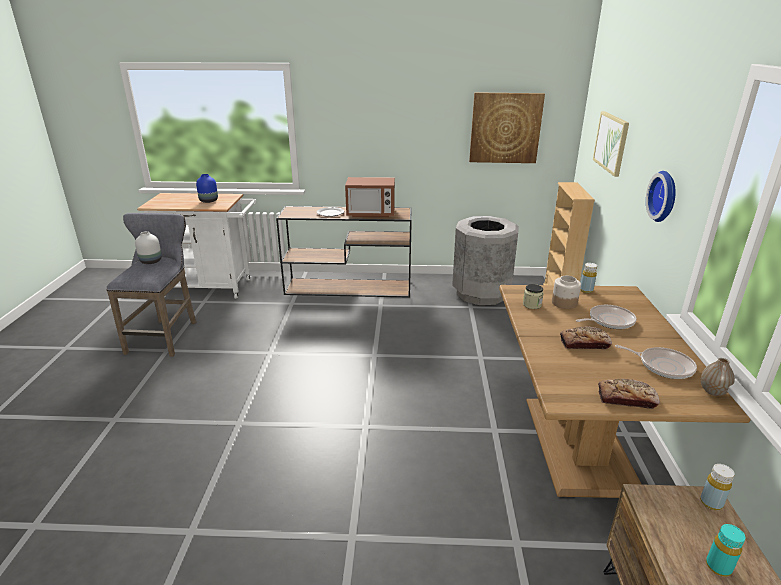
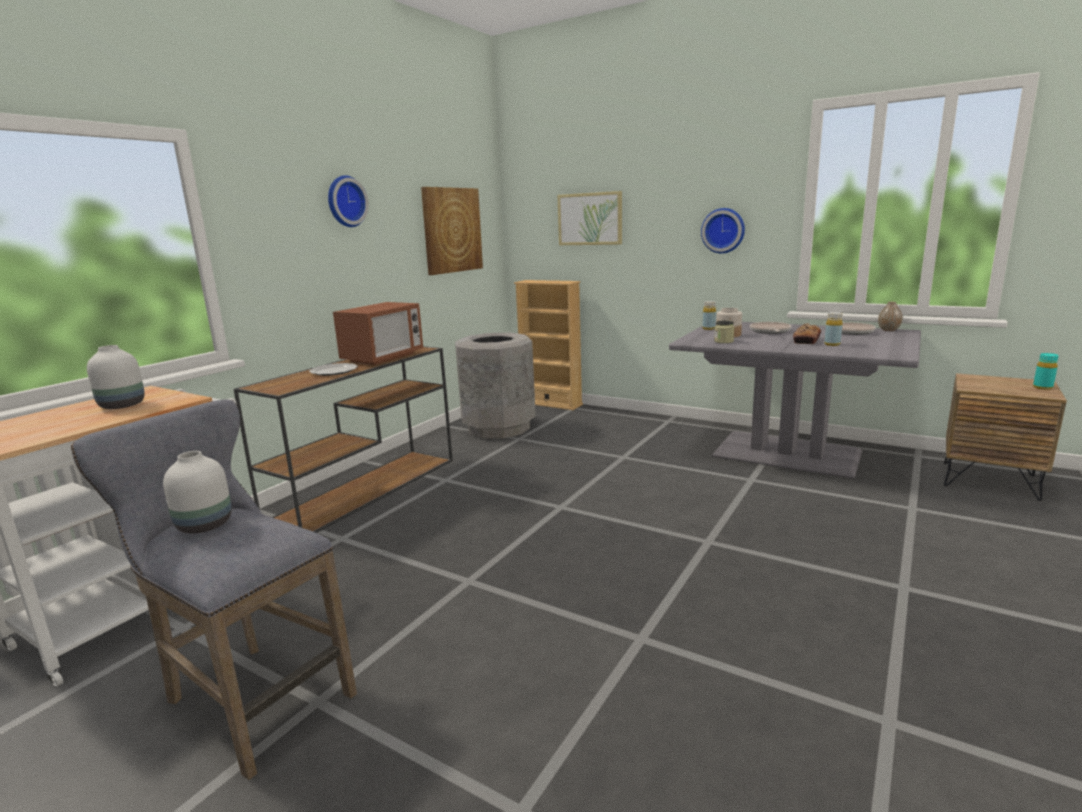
camera: 60 degrees left, 10 degrees down
blue vase [196,174,218,203] -> white vase [87,345,145,409]
brown dining table [499,285,751,498] -> grey dining table [669,322,921,479]
bread [598,379,660,409] -> none
yellow bottle [700,464,734,510] -> yellow bottle moved to [824,312,843,346]
none -> wall clock [328,175,369,227]

